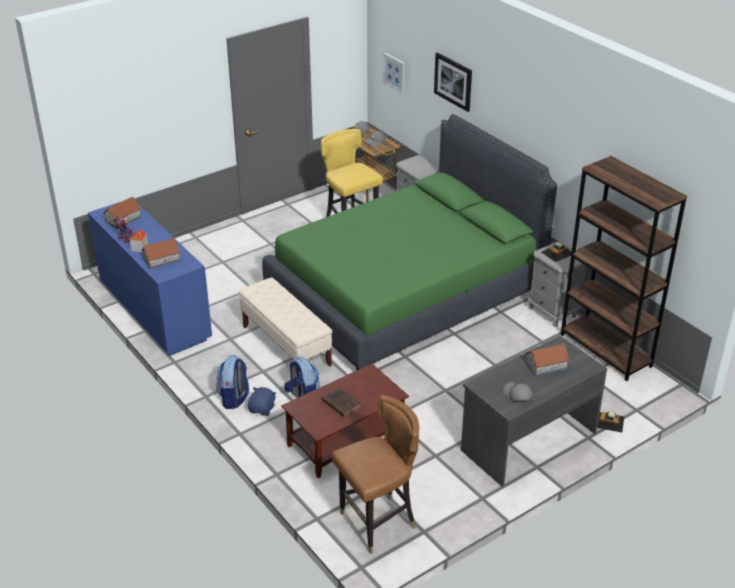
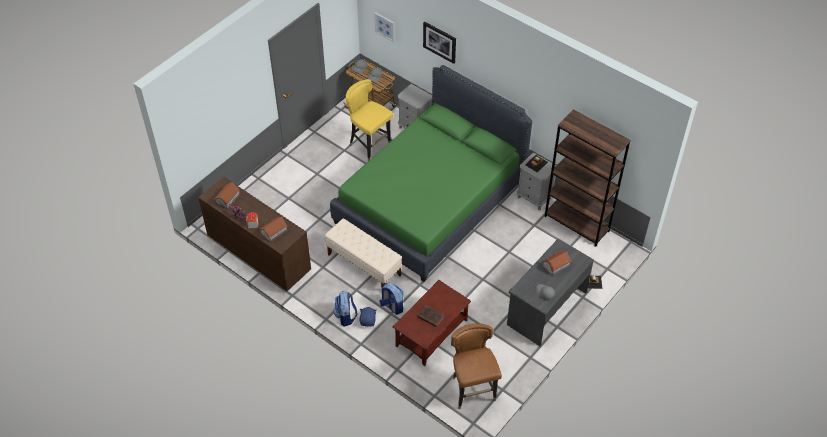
camera: 15 degrees left, 15 degrees up
blue dresser [88,202,212,356] -> brown dresser [198,177,311,291]
brown chair [331,395,419,554] -> brown chair turned 60 degrees counterclockwise [451,323,502,409]

